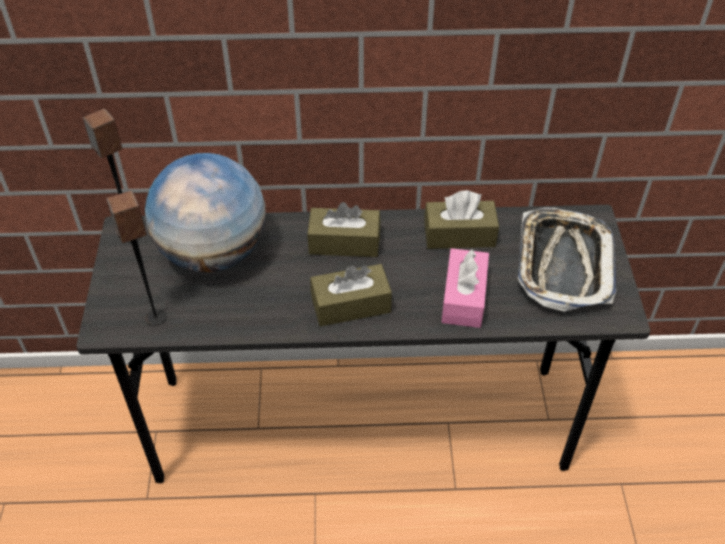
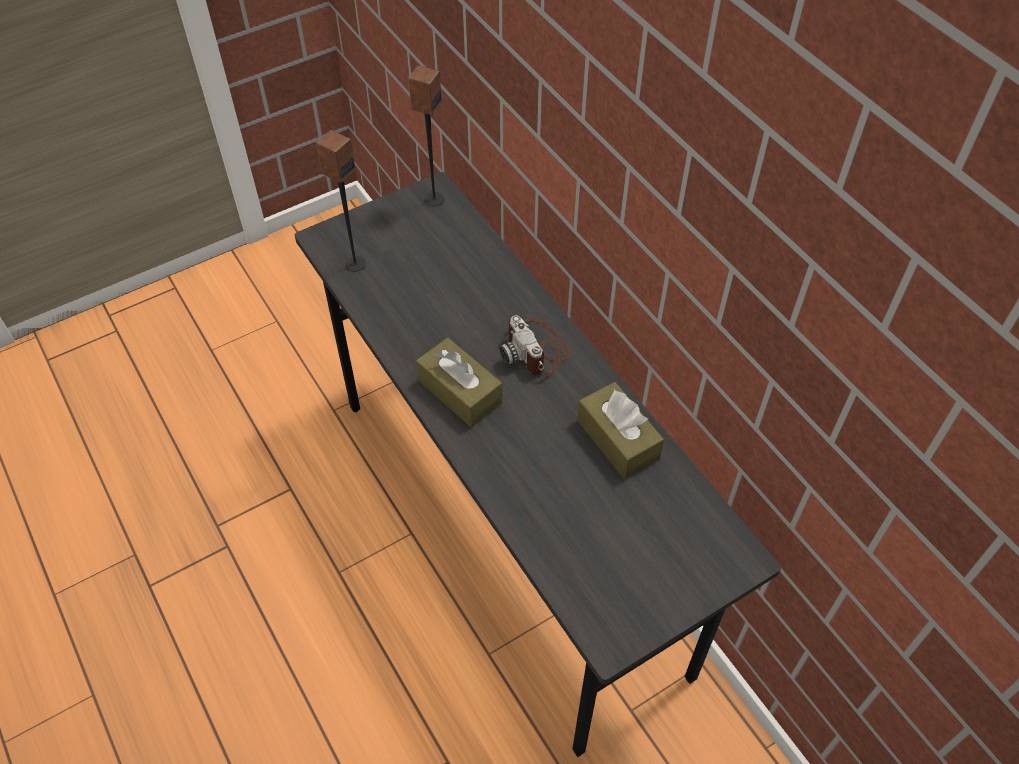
camera: 60 degrees right, 5 degrees up
globe [145,153,266,272] -> none
brown tissue box [307,202,381,257] -> camera [500,315,569,376]
pink tissue box [442,248,489,328] -> none
tray [518,207,616,312] -> none

